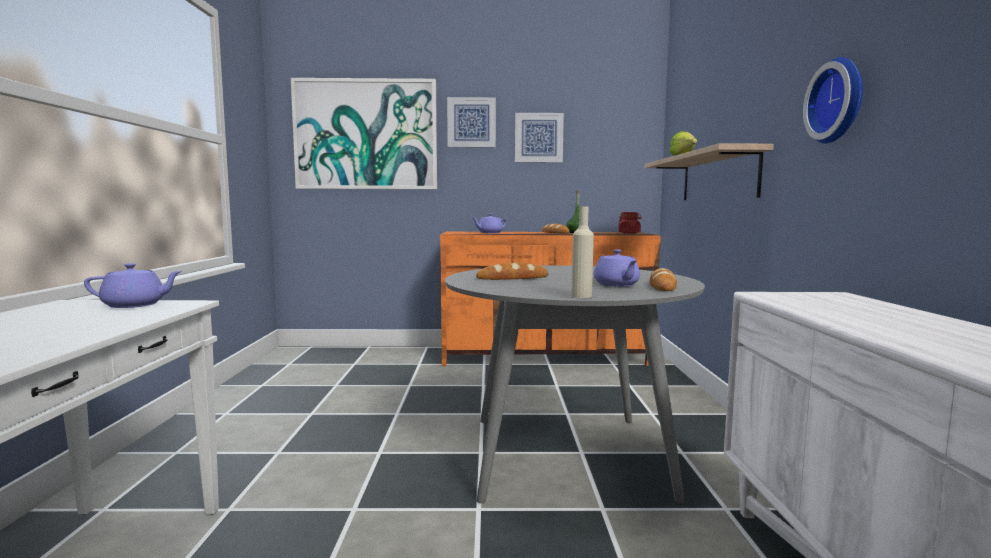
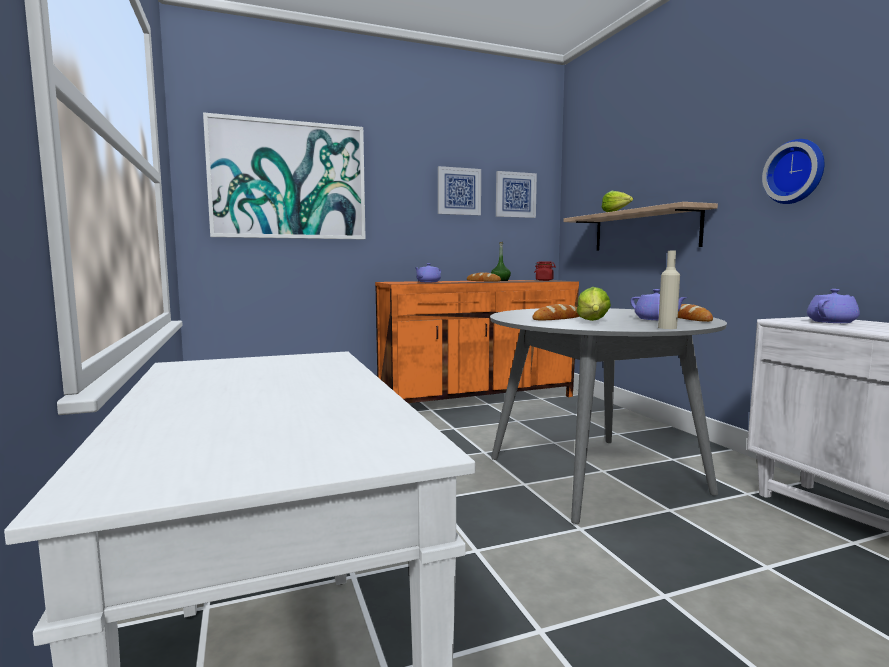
camera: 20 degrees left, 0 degrees up
purple teapot [84,263,182,308] -> purple teapot moved to [807,289,860,323]
picture [447,97,496,148] -> picture moved to [496,171,537,218]
none -> lettuce [577,287,611,321]

